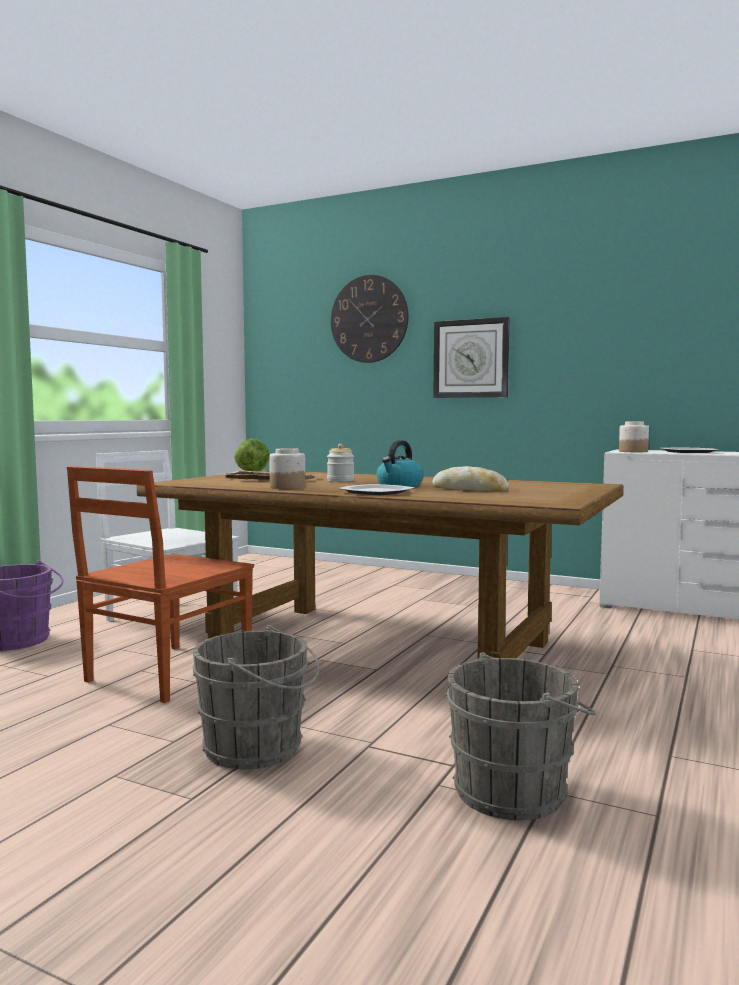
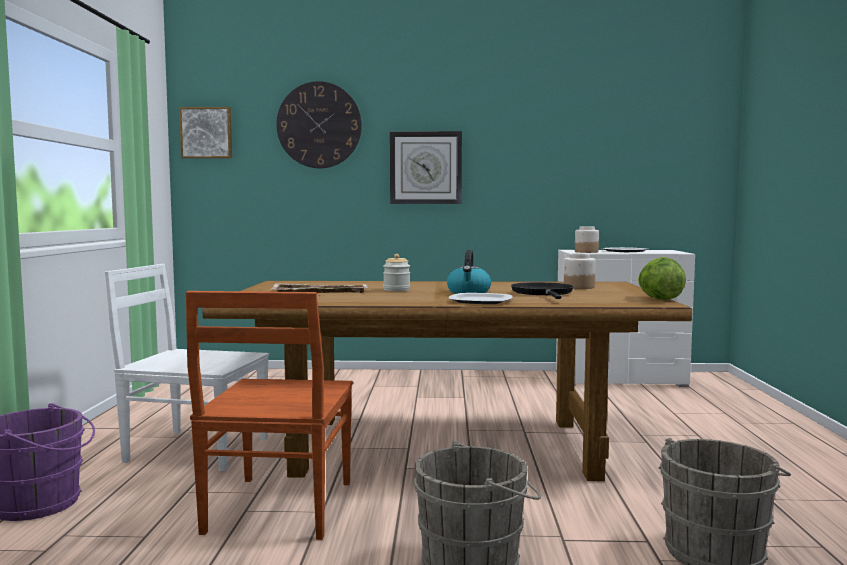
camera: 25 degrees left, 0 degrees up
lettuce [234,438,270,472] -> lettuce moved to [638,257,686,300]
jar [269,448,305,489] -> jar moved to [564,253,595,289]
bread [432,466,509,492] -> black frying pan [511,282,574,299]
none -> picture [179,107,232,159]

